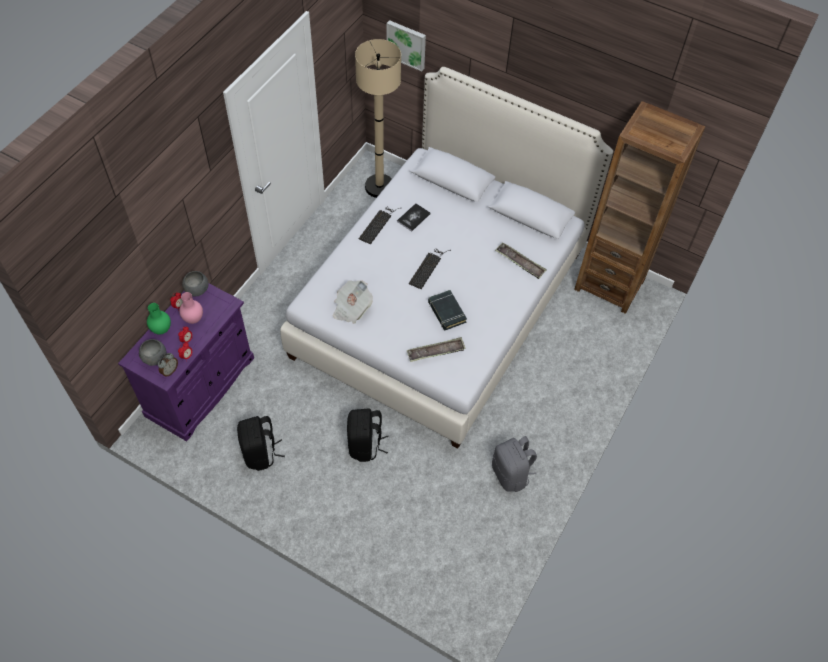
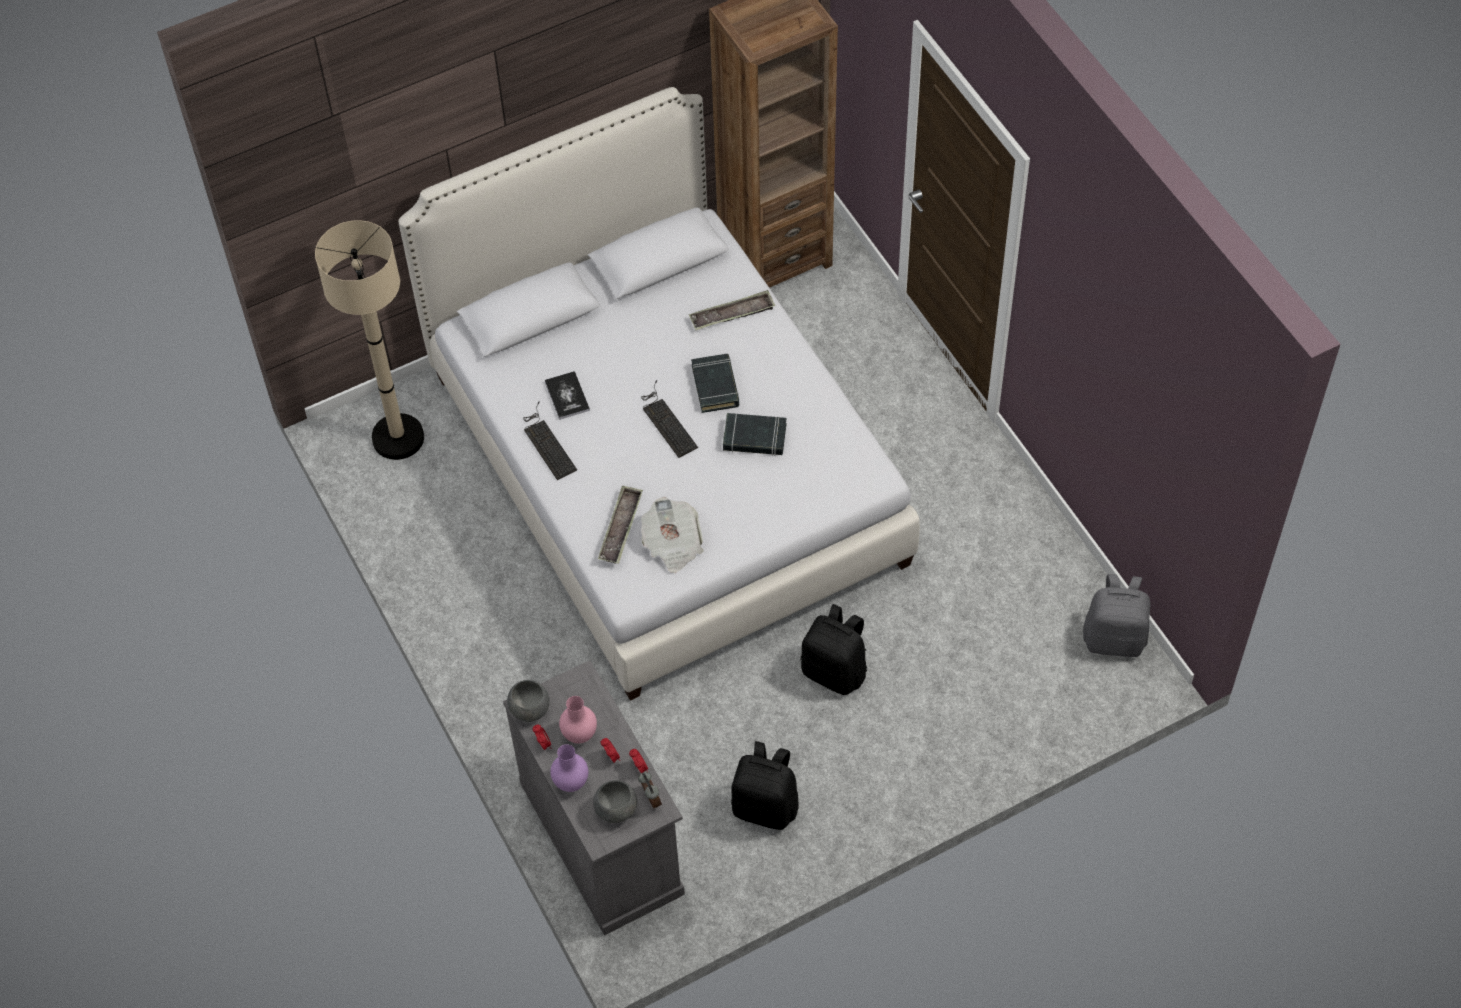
camera: 55 degrees left, 0 degrees up
purple cabinet [118,283,254,441] -> grey cabinet [503,660,685,936]
green vase [147,303,171,335] -> purple vase [550,744,588,792]
picture [387,20,426,71] -> none
tray [407,337,466,362] -> tray moved to [598,485,643,564]
grey backpack [492,436,537,492] -> grey backpack moved to [1083,574,1150,657]
none -> black book [691,354,739,413]

